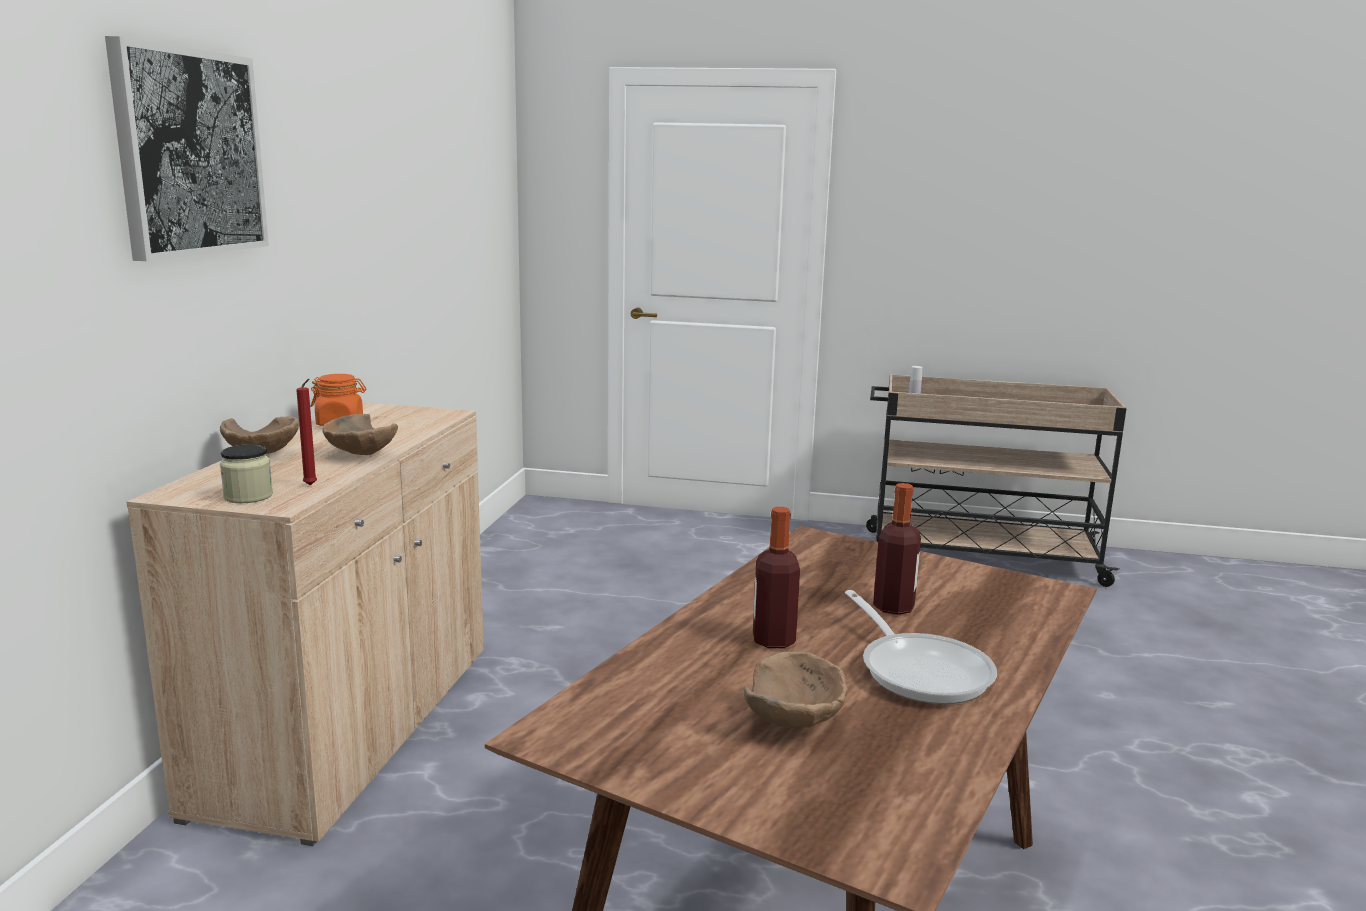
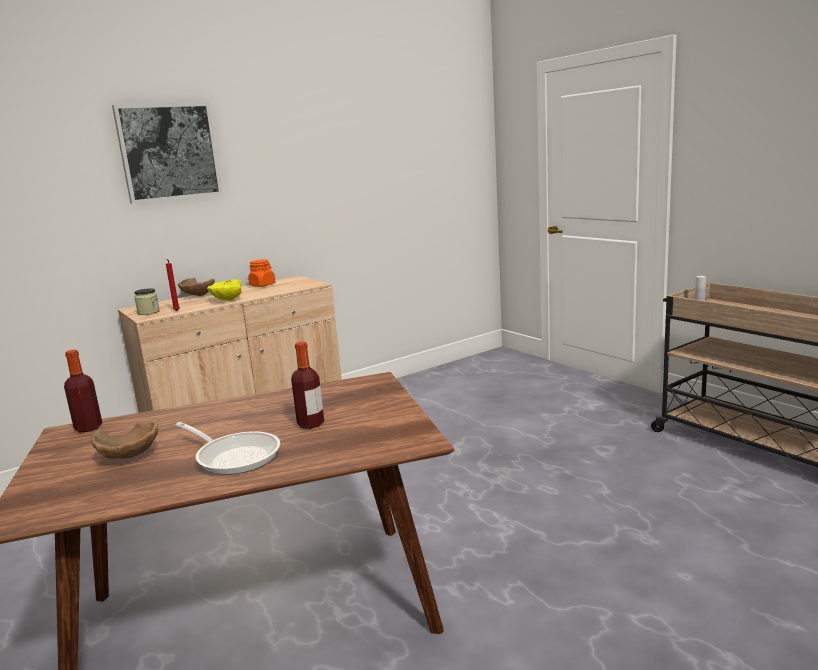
camera: 45 degrees right, 0 degrees up
brown bowl [322,414,398,455] -> yellow bowl [207,280,242,301]
bottle [753,507,800,648] -> bottle moved to [64,350,102,432]
frying pan [845,590,997,704] -> frying pan turned 75 degrees counterclockwise [176,422,280,475]

